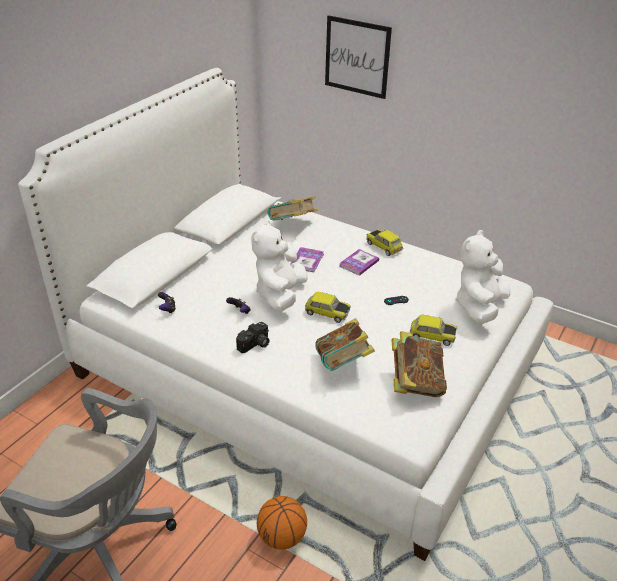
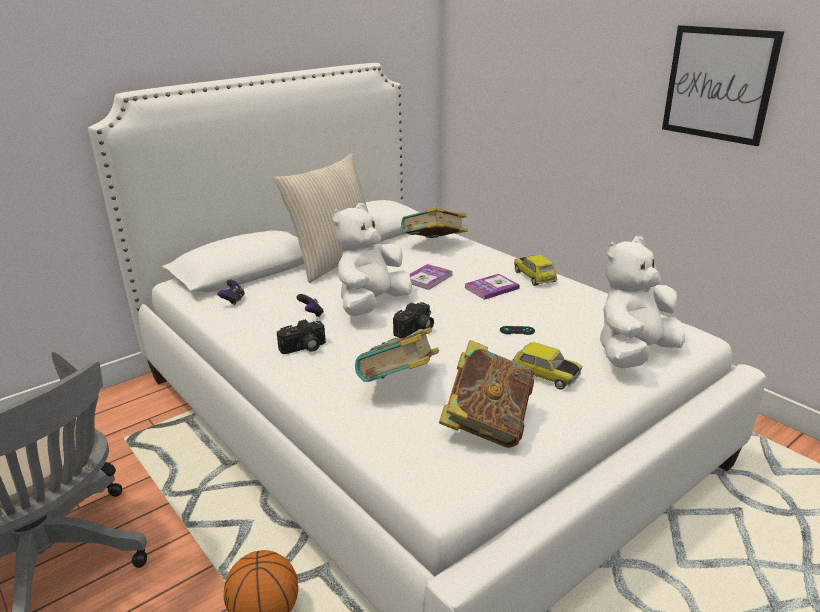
camera: 20 degrees right, 10 degrees down
toy car [305,292,351,323] -> camera [393,302,434,338]
picture [325,15,392,99] -> picture moved to [662,25,784,146]
none -> beige pillow [274,154,380,283]

